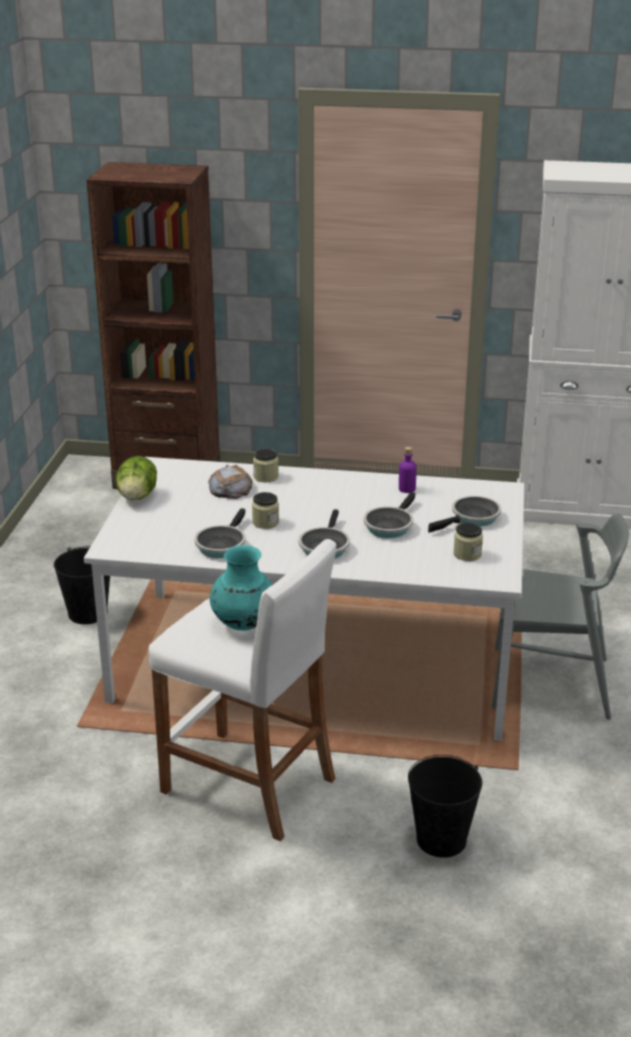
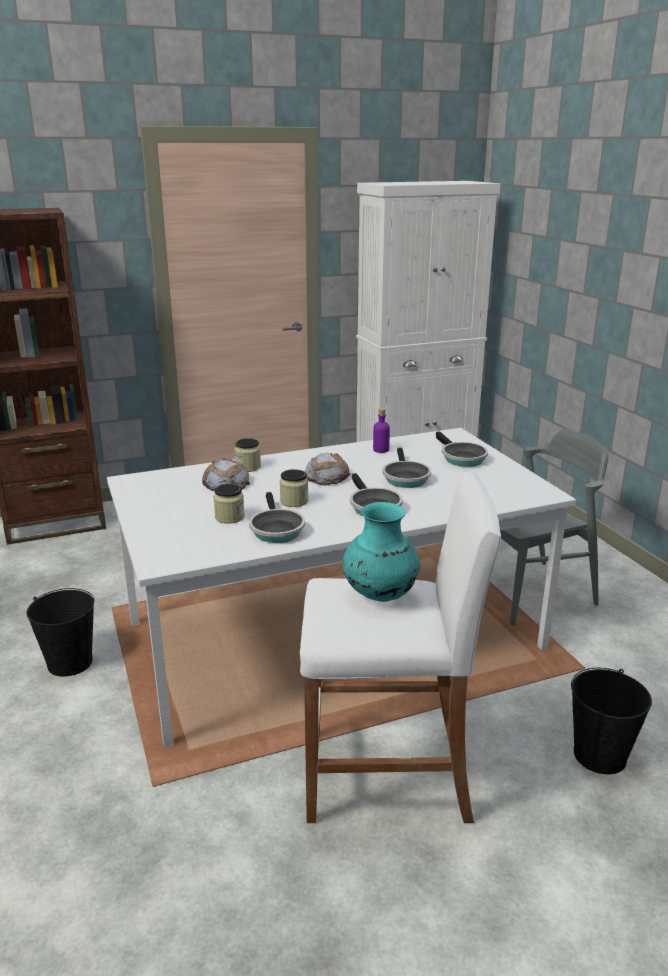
camera: 30 degrees left, 5 degrees down
lettuce [116,456,157,501] -> none
frying pan [428,496,501,533] -> frying pan turned 135 degrees clockwise [436,431,488,467]
jar [454,523,483,561] -> jar moved to [214,484,245,524]
none -> bread [305,453,351,486]

